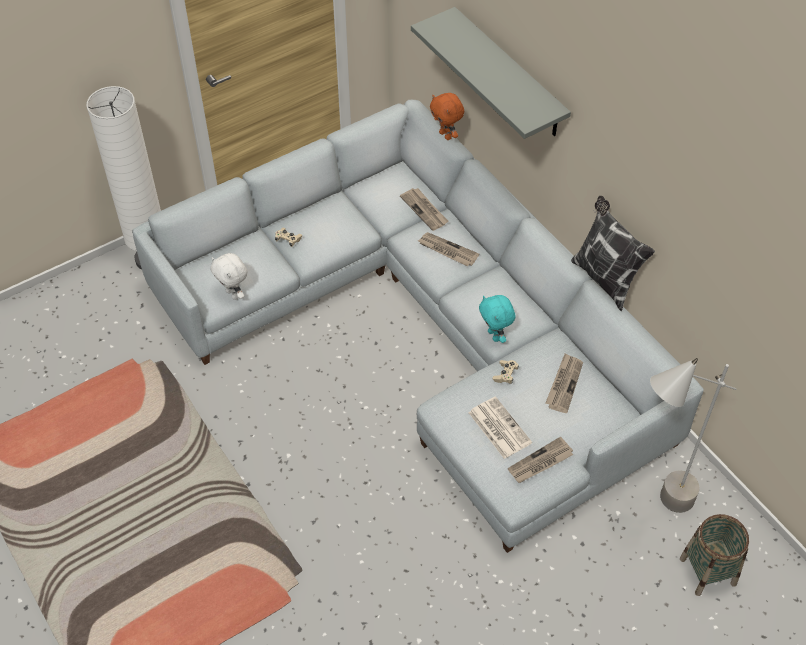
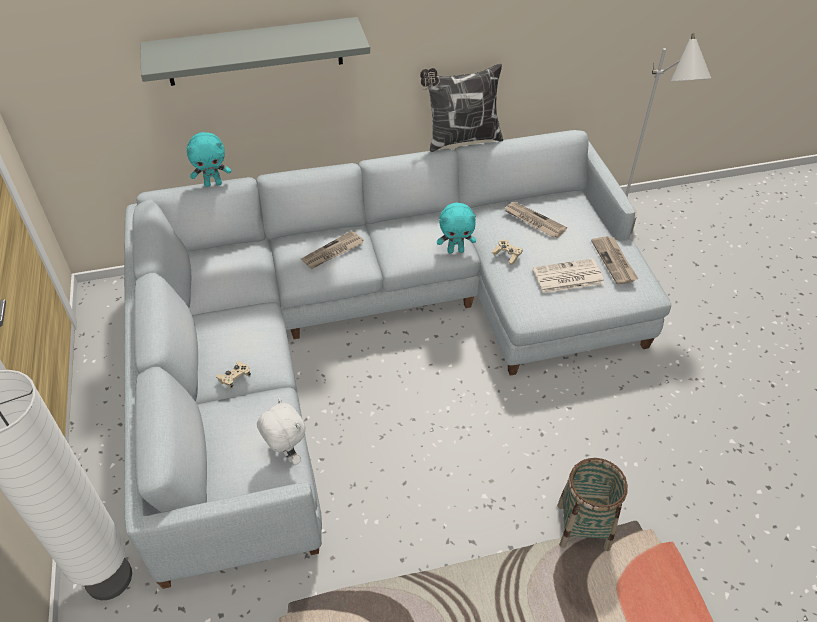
camera: 70 degrees left, 5 degrees down
white plush toy [211,253,248,300] -> white plush toy turned 105 degrees counterclockwise [257,398,306,465]
newspaper [400,188,448,231] -> none
orange plush toy [430,93,464,140] -> turquoise plush toy [186,132,231,187]
basket [680,514,749,596] -> basket moved to [557,458,628,551]

